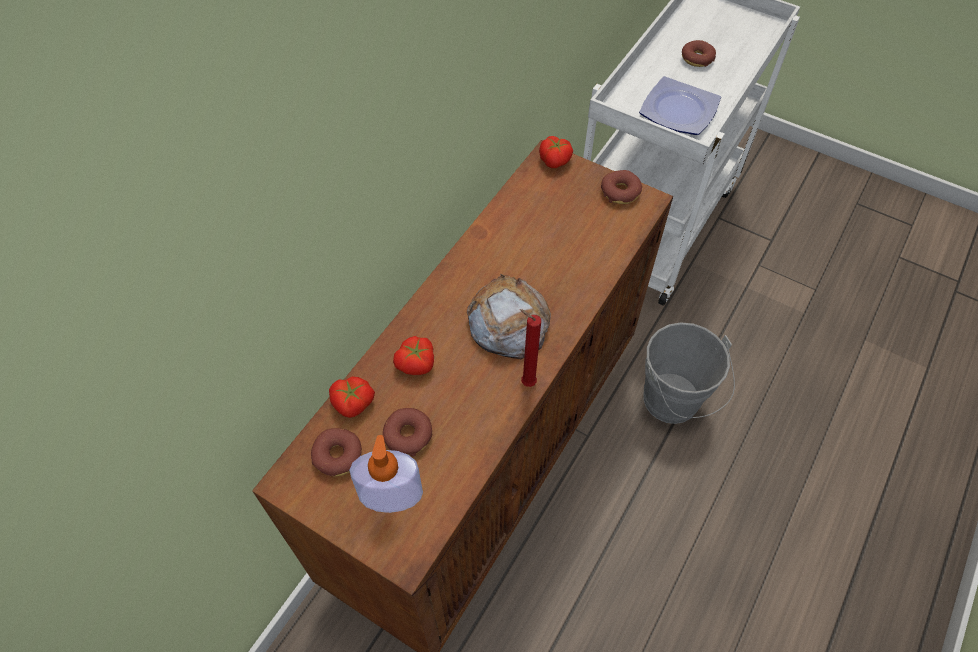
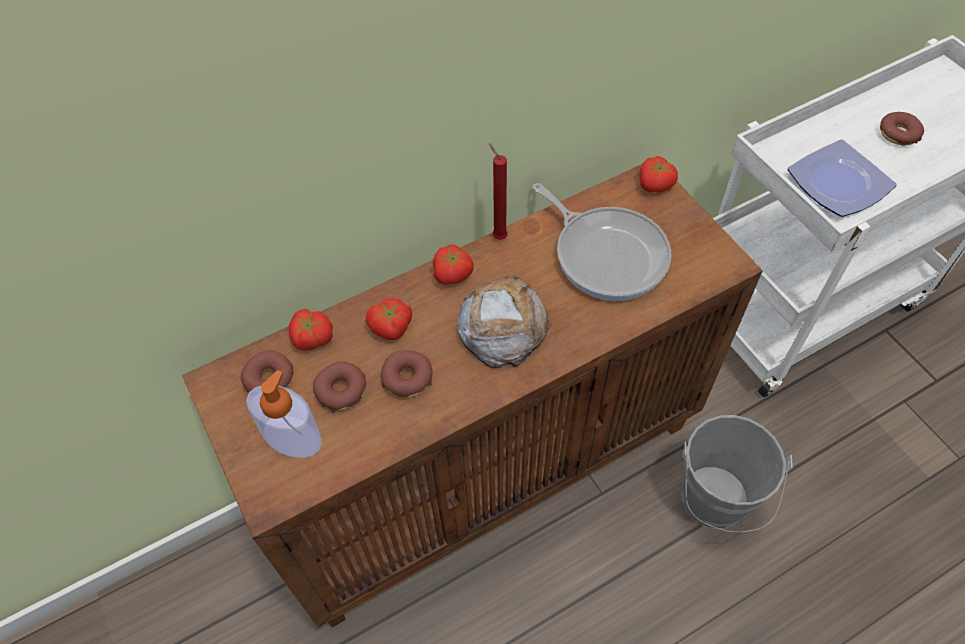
camera: 30 degrees right, 0 degrees up
red candle [520,309,541,387] -> red candle moved to [489,143,508,240]
donut [601,170,642,204] -> donut moved to [380,350,432,398]
none -> tomato [433,244,474,285]
none -> frying pan [532,183,671,301]

